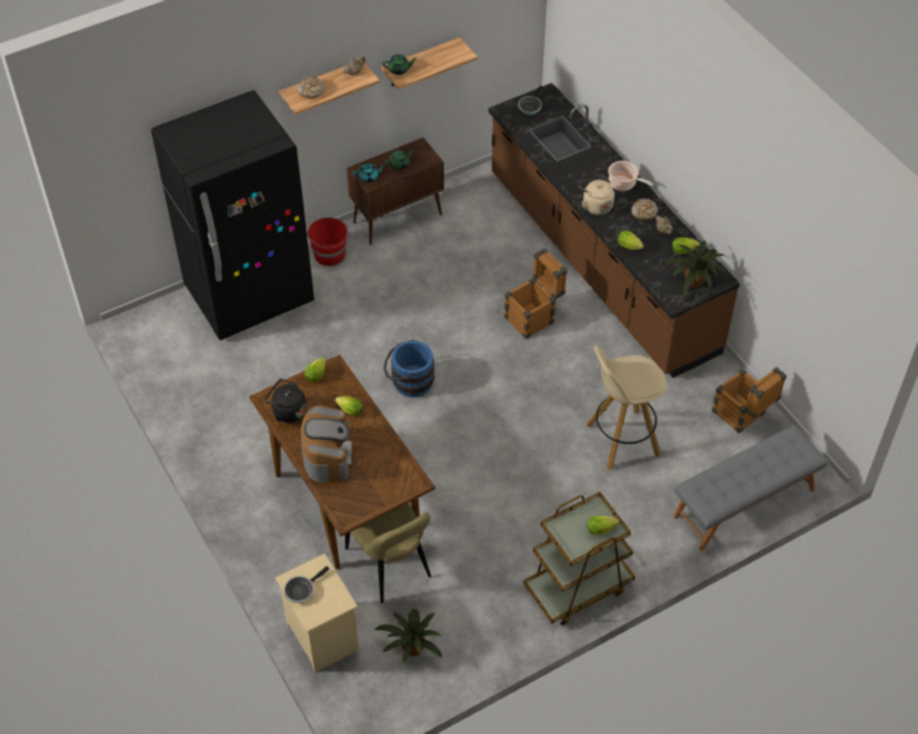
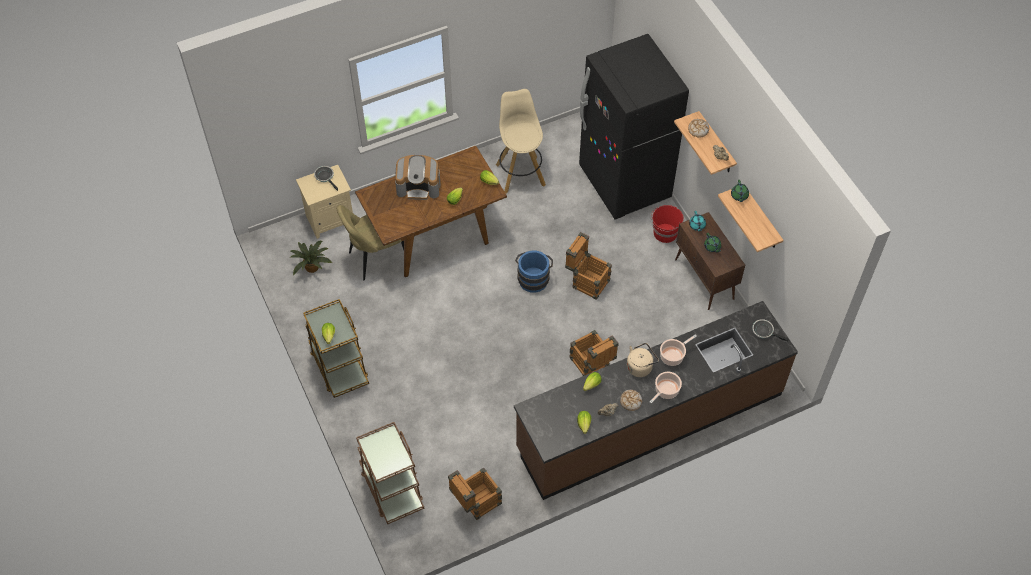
camera: 95 degrees right, 5 degrees up
black kettle [264,379,306,423] -> none
beige stool [586,345,667,470] -> beige stool moved to [496,89,546,193]
potted plant [666,240,727,295] -> none
grey bench [674,425,828,551] -> brown cart [356,422,424,525]
none -> crate [565,232,612,300]
none -> cooking pot [660,335,697,366]

